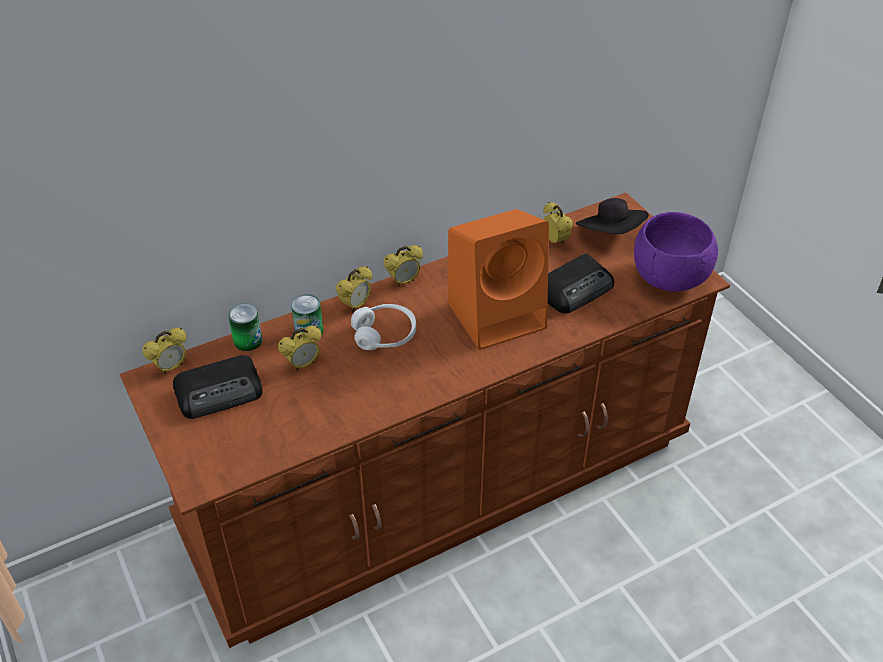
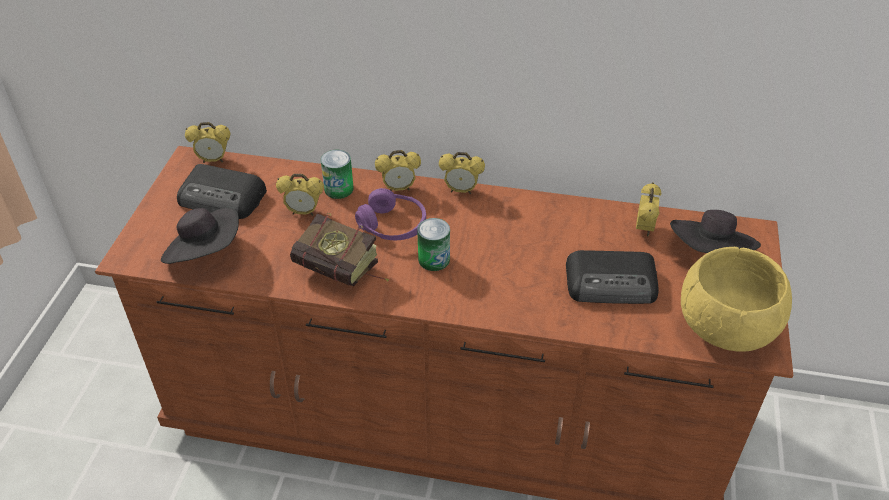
camera: 40 degrees right, 0 degrees up
can [228,303,263,351] -> can moved to [417,218,450,271]
white headphones [351,304,416,350] -> purple headphones [355,188,426,240]
orange speaker [448,209,549,350] -> none
purple bowl [634,212,718,292] -> yellow bowl [681,247,792,352]
none -> black hat [161,207,239,264]
none -> book [290,213,389,287]

